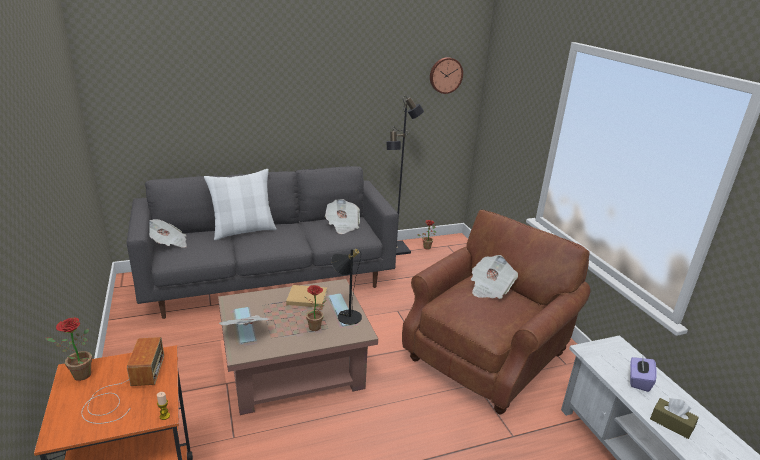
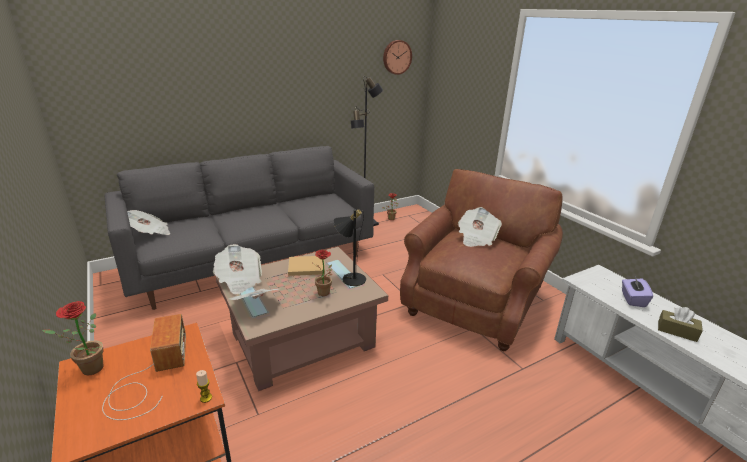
camera: 10 degrees left, 0 degrees up
white pillow [204,169,277,240] -> none
newspaper [325,199,360,234] -> newspaper moved to [213,244,262,295]

